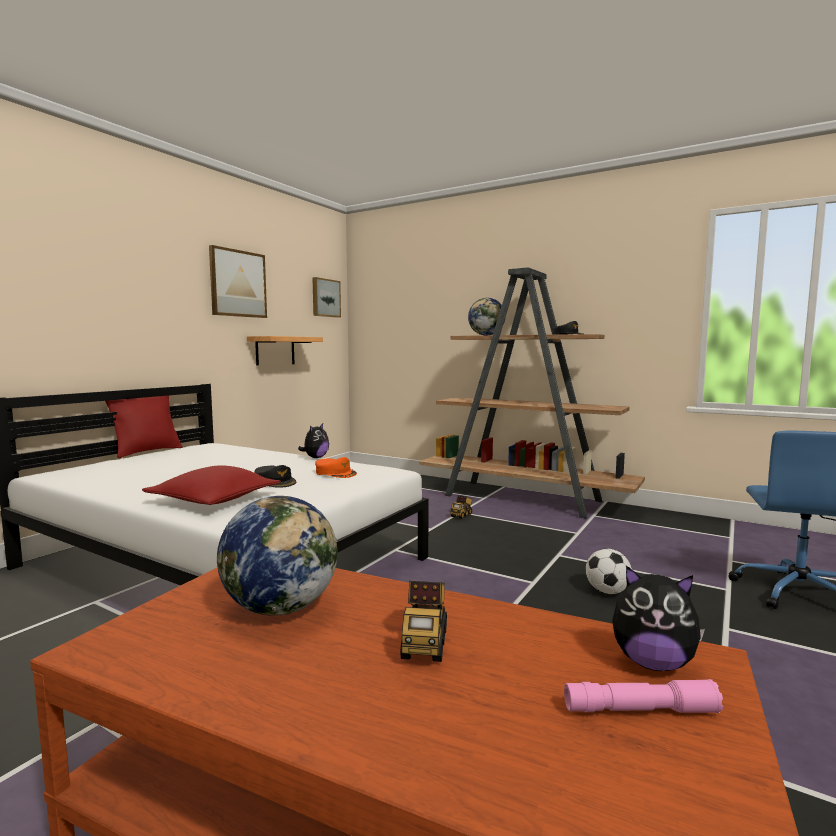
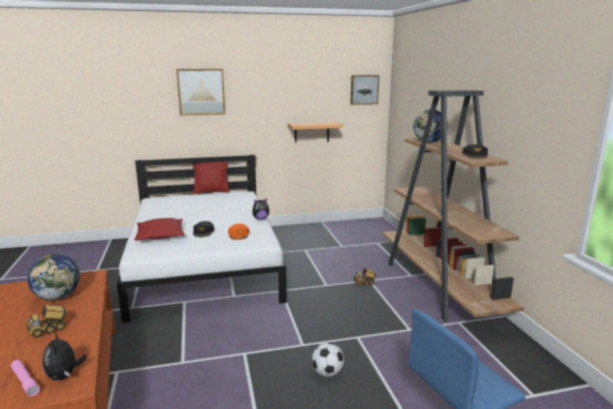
camera: 45 degrees right, 10 degrees up
picture [209,245,267,318] -> picture moved to [176,69,226,116]

